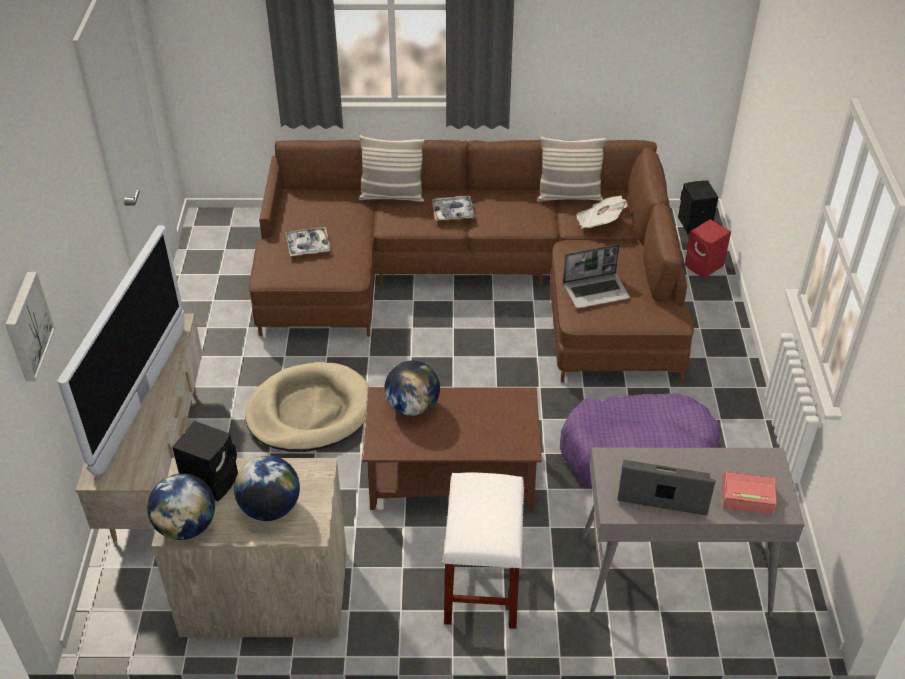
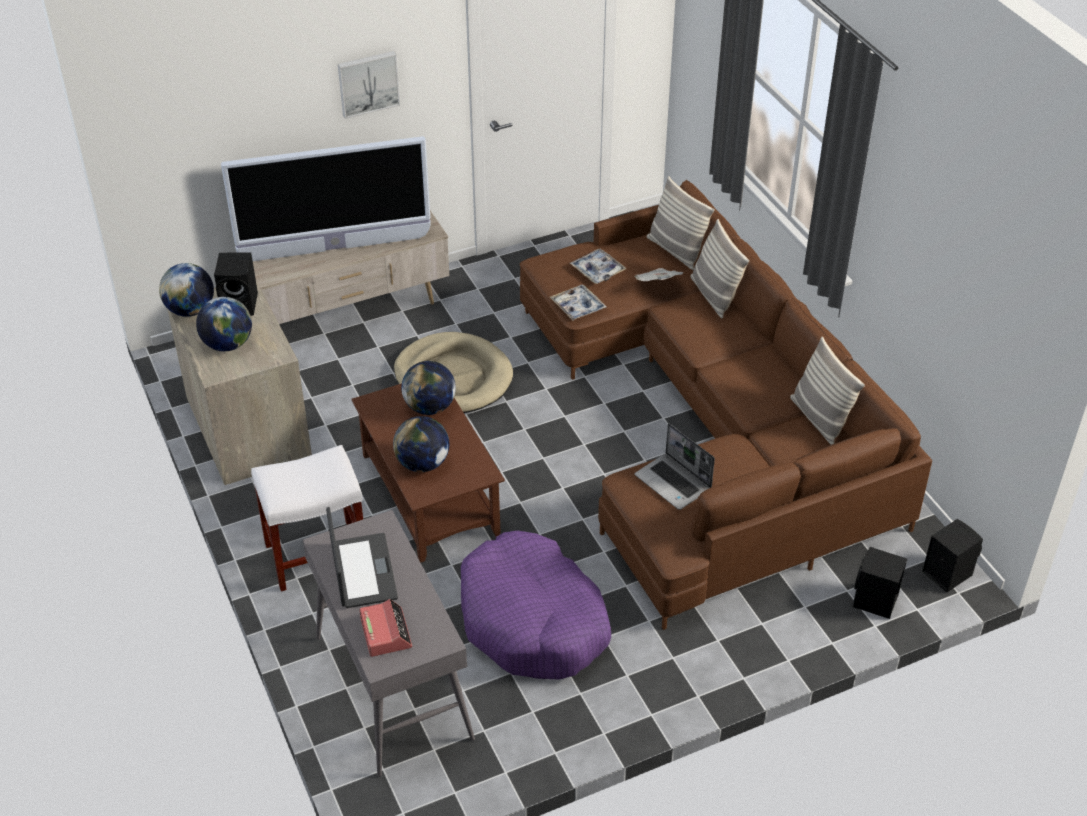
camera: 65 degrees right, 0 degrees up
picture [5,272,55,381] -> picture moved to [338,51,400,119]
tray [432,196,475,221] -> tray moved to [550,285,607,321]
newspaper [576,196,628,229] -> newspaper moved to [635,268,683,281]
red speaker [685,219,731,278] -> black speaker [853,547,907,619]
none -> globe [393,416,449,472]
none -> pillow [646,176,715,270]

